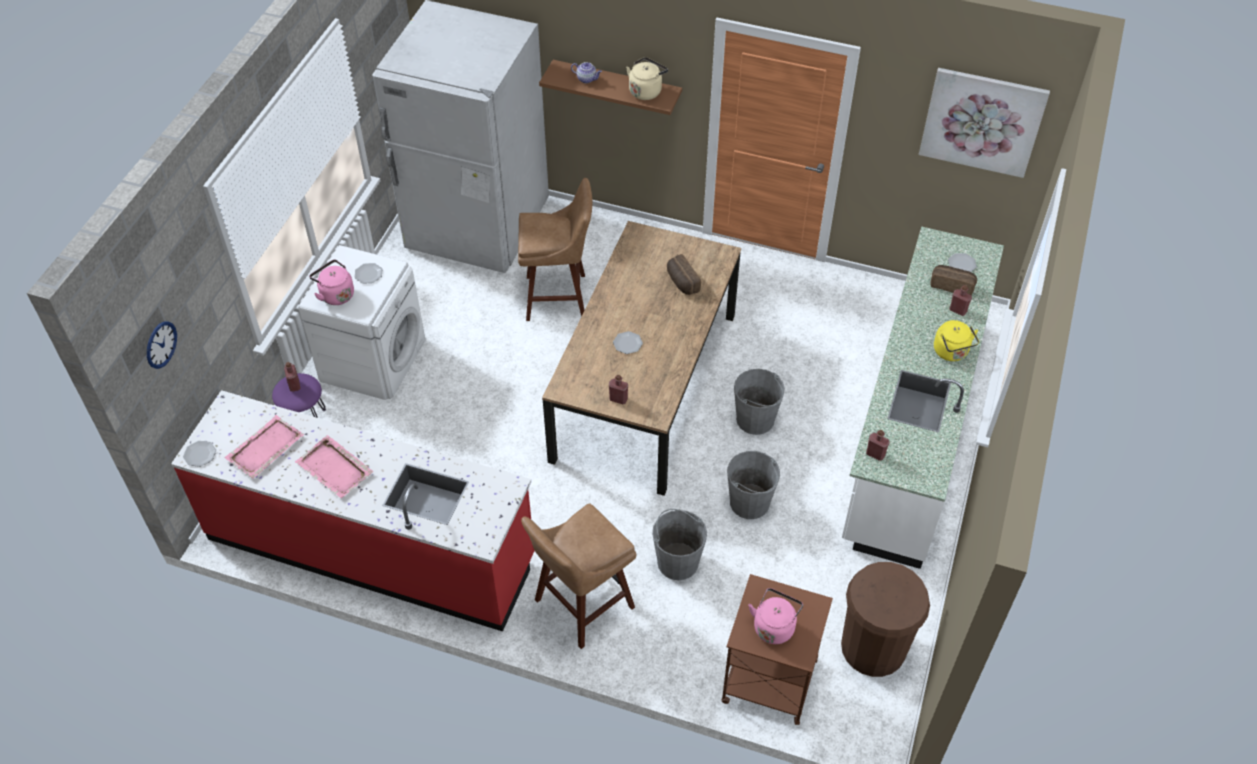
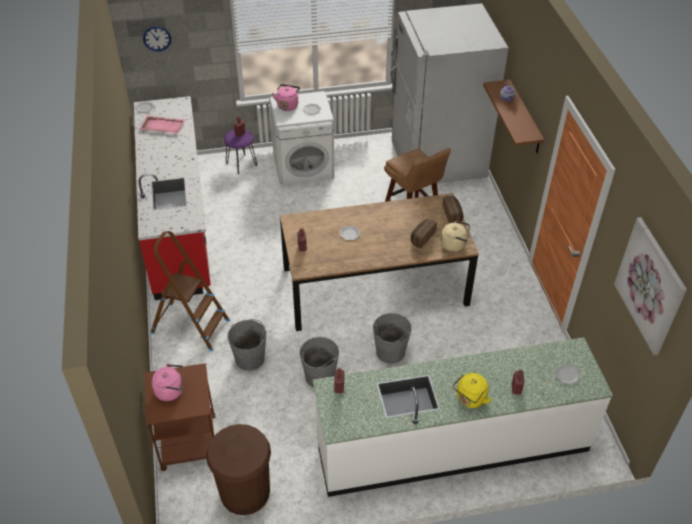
camera: 60 degrees right, 5 degrees down
pink tray [295,435,373,498] -> none
brown stool [521,503,636,649] -> brown step ladder [151,231,230,351]
beige kettle [626,57,668,100] -> beige kettle moved to [441,221,470,252]
bread [930,265,977,295] -> bread moved to [443,196,463,223]

